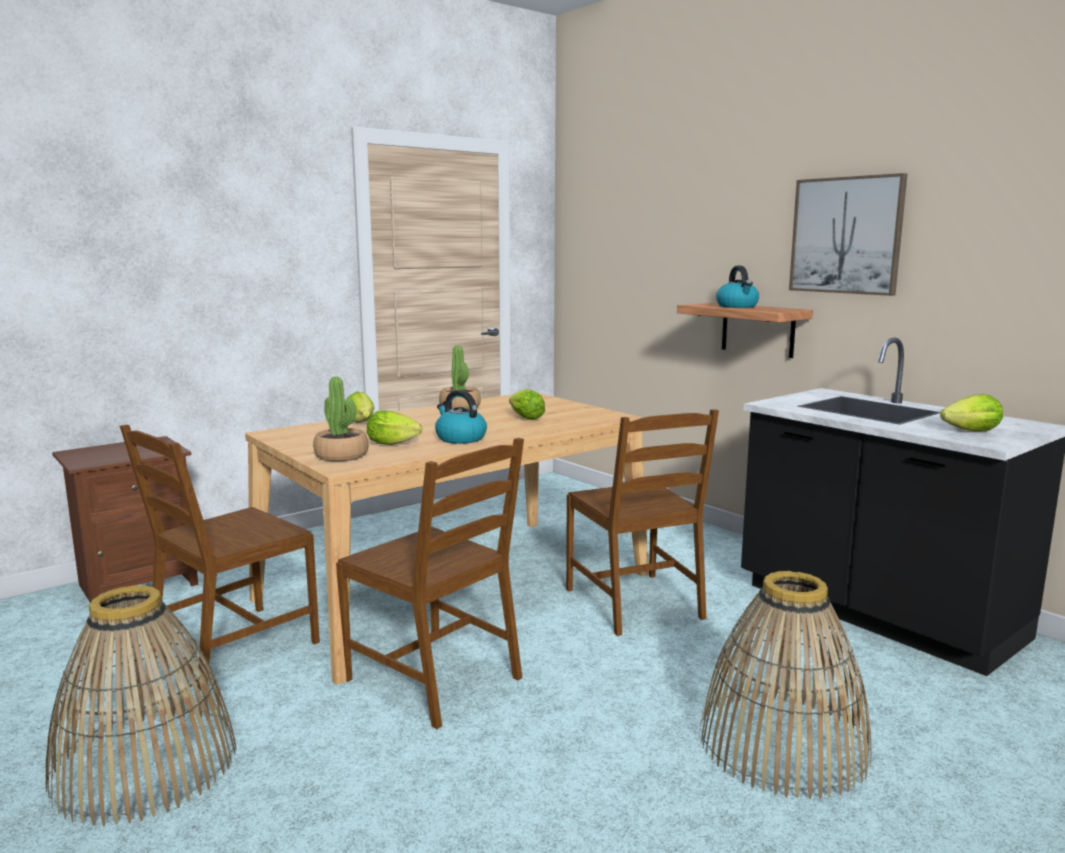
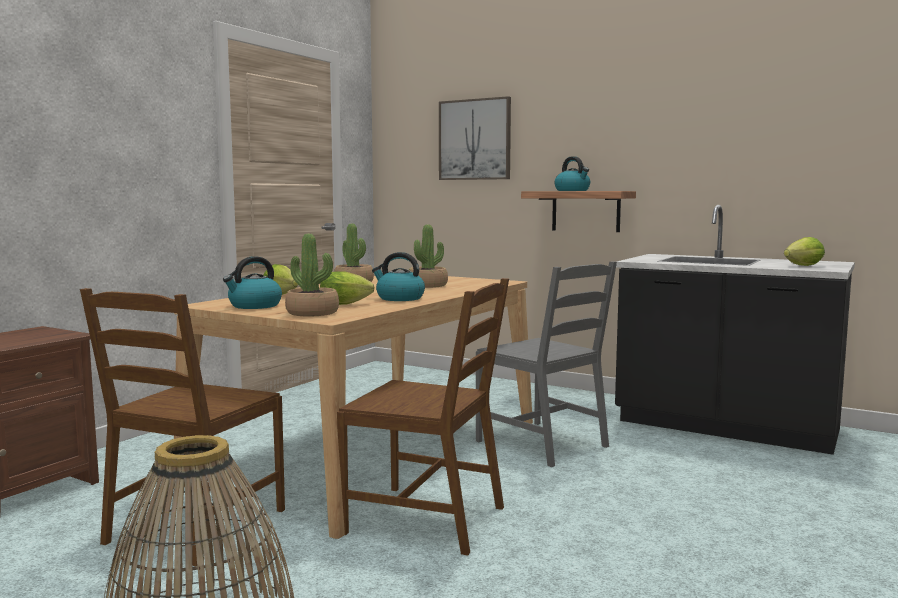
camera: 20 degrees left, 5 degrees down
lettuce [509,389,545,420] -> potted plant [409,224,448,288]
brown chair [566,409,719,636] -> grey chair [476,261,617,467]
basket [699,571,871,799] -> none
picture [789,173,908,296] -> picture moved to [439,96,511,180]
none -> kettle [223,256,282,309]

